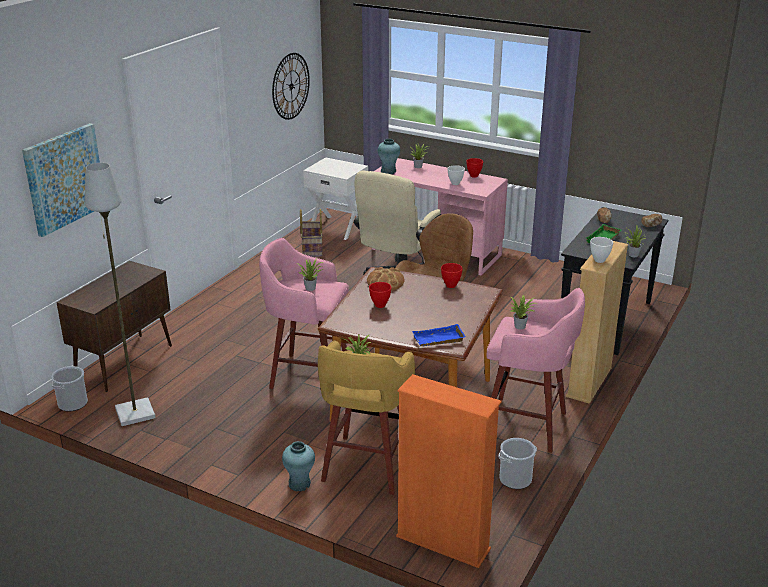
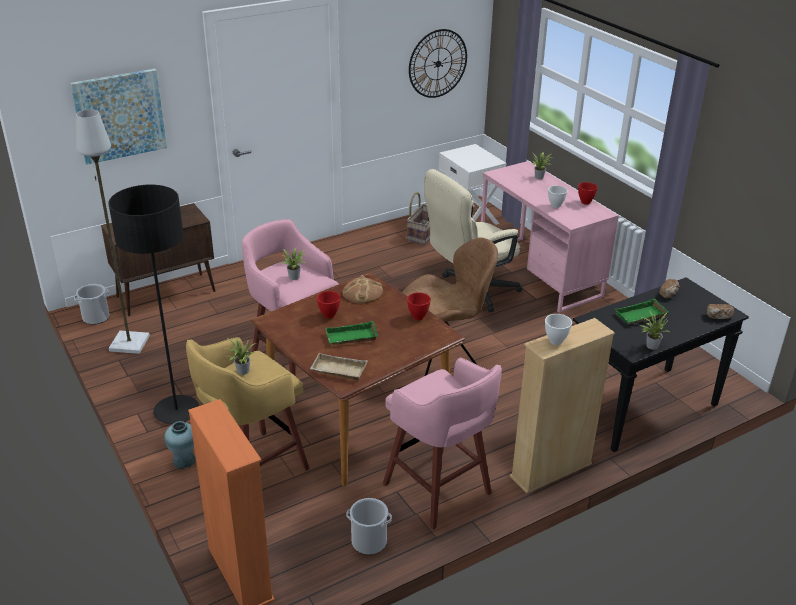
camera: 30 degrees right, 5 degrees up
turquoise vase [378,139,400,174] -> none
blue tray [412,324,466,346] -> beige tray [310,353,367,380]
potted plant [510,295,535,329] -> none
none -> black floor lamp [109,185,199,424]
none -> green tray [325,321,378,345]

